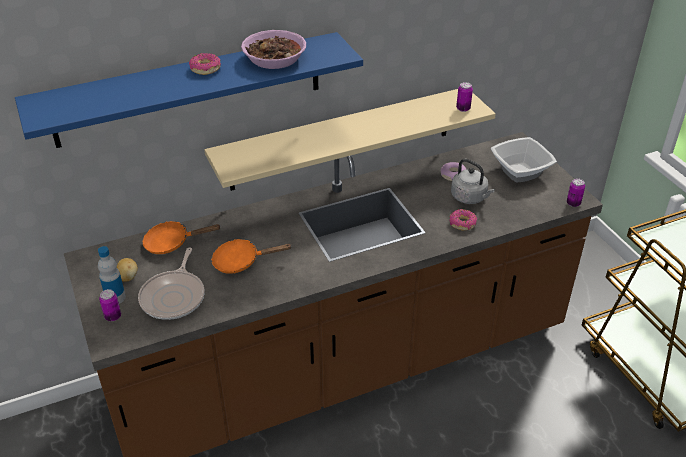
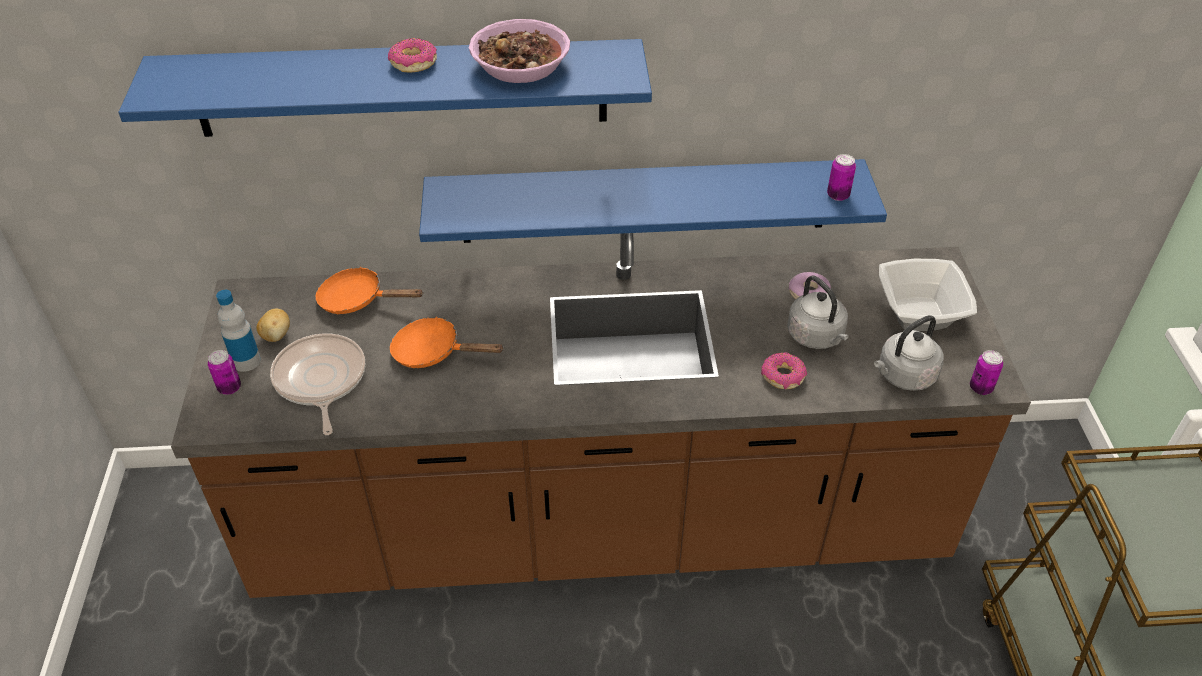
camera: 20 degrees right, 5 degrees up
frying pan [138,247,204,320] -> frying pan turned 135 degrees clockwise [270,334,365,435]
beige shelf [204,89,496,191] -> blue shelf [419,159,887,243]
none -> grey kettle [874,315,944,391]

